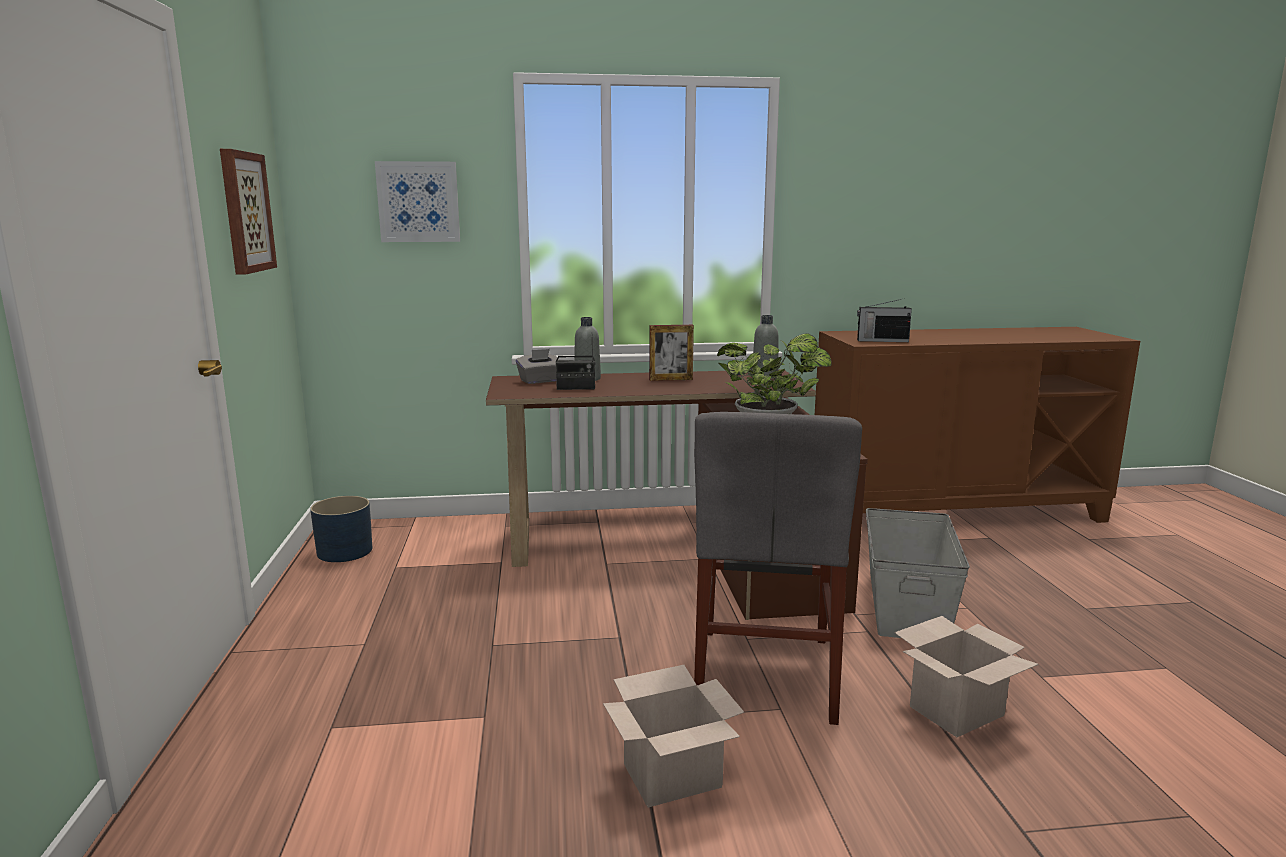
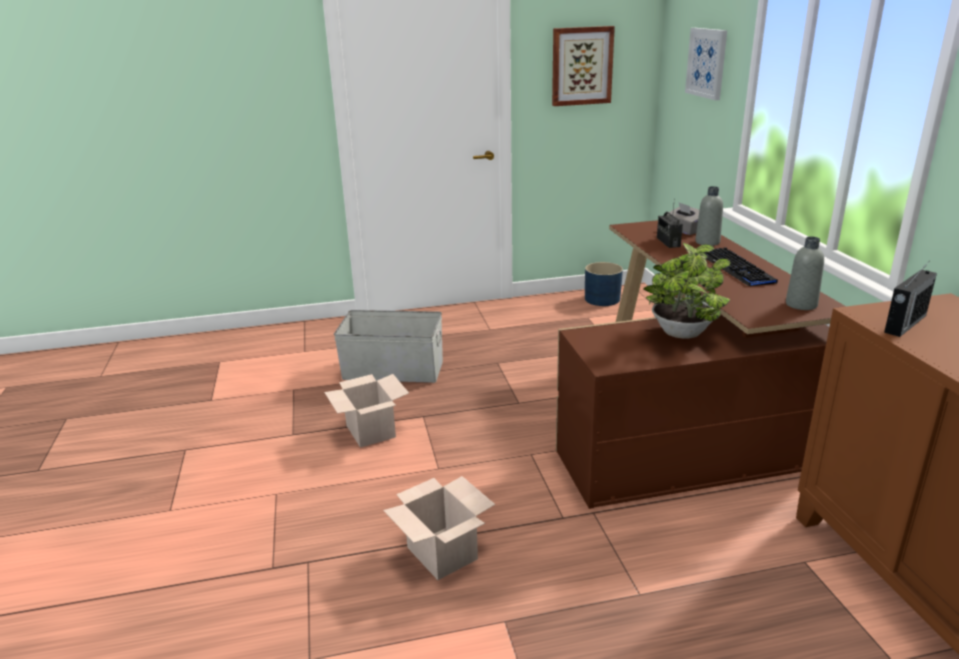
camera: 85 degrees right, 10 degrees up
picture frame [649,325,694,381] -> keyboard [704,247,778,286]
grey chair [694,412,862,725] -> none
radio [857,298,912,342] -> radio turned 135 degrees counterclockwise [884,263,937,337]
grey storage box [866,508,970,638] -> grey storage box moved to [334,310,443,383]

